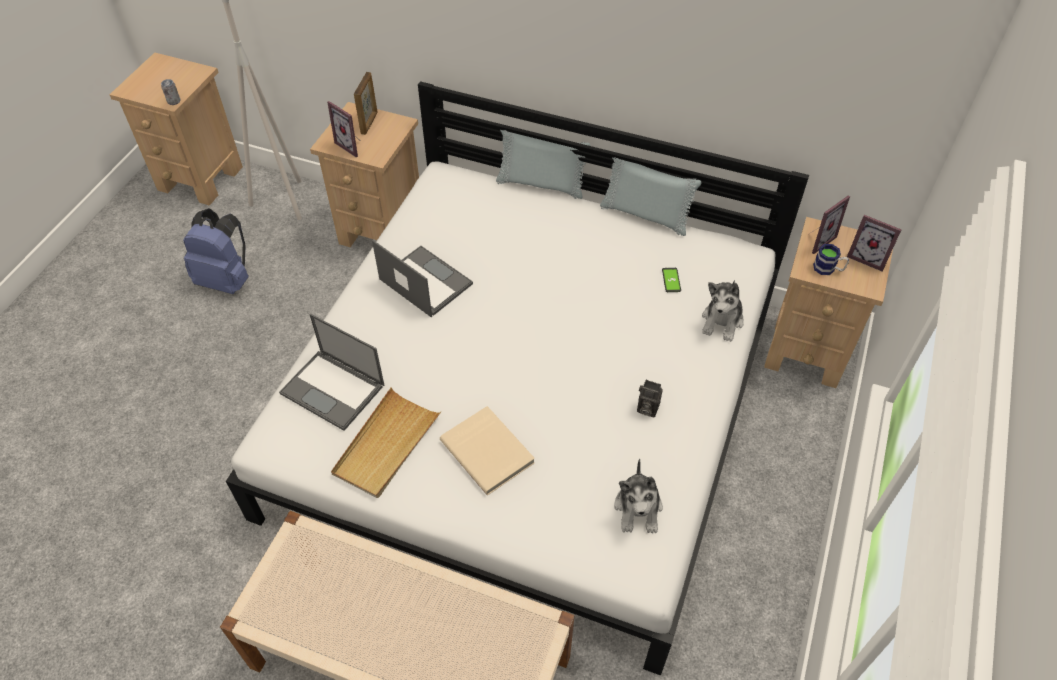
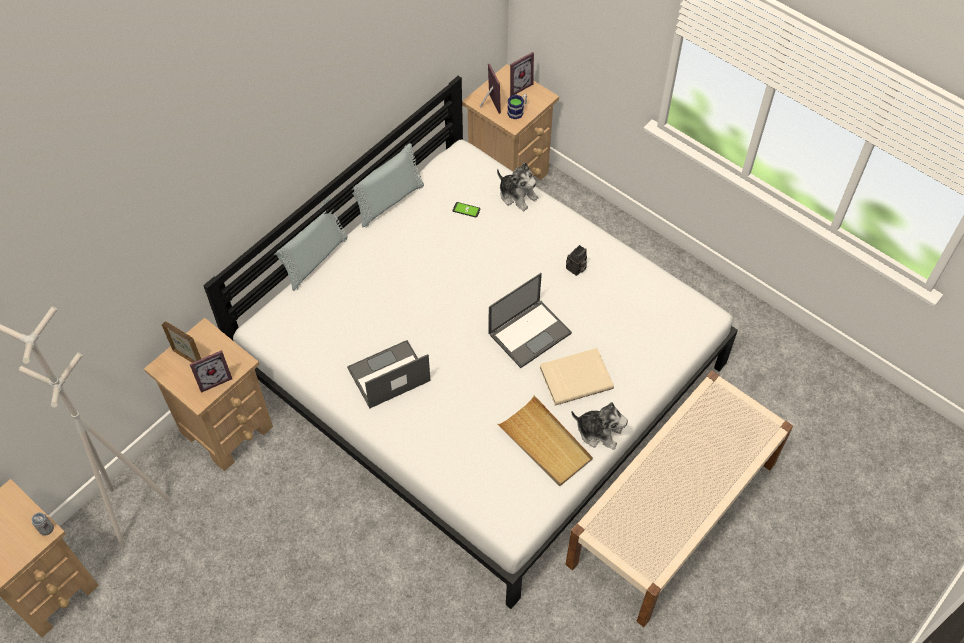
camera: 70 degrees left, 5 degrees up
blue backpack [183,208,249,294] -> none
laptop [279,314,384,431] -> laptop moved to [488,273,572,368]
plush toy [614,459,663,533] -> plush toy moved to [571,402,628,450]

